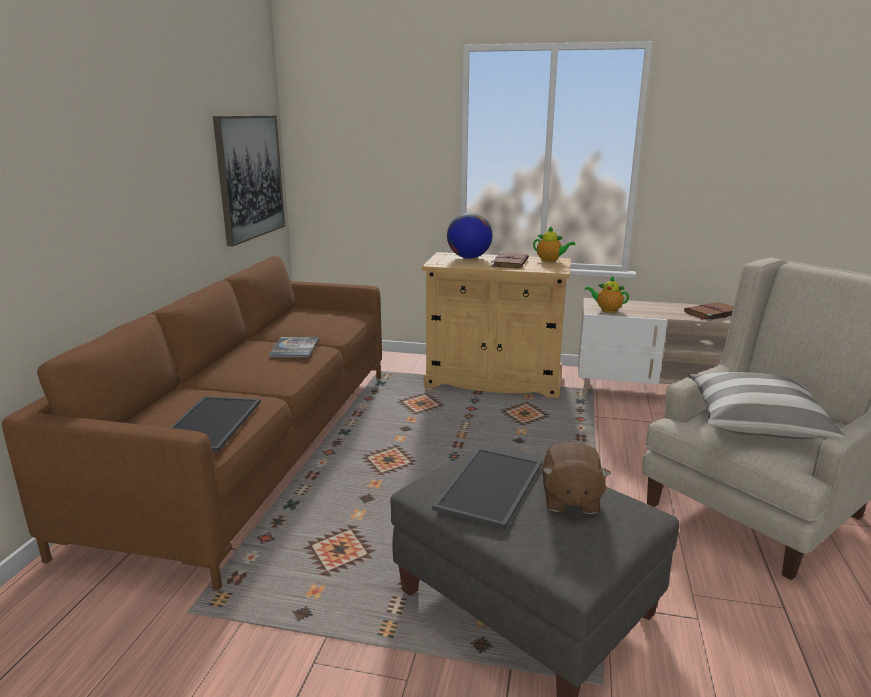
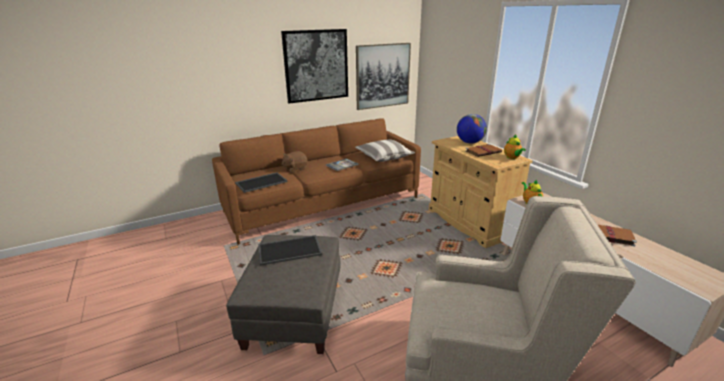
camera: 50 degrees right, 5 degrees up
brown plush toy [543,441,611,514] -> brown plush toy moved to [281,151,307,173]
pillow [688,372,846,439] -> pillow moved to [355,139,415,162]
none -> picture [281,29,348,104]

